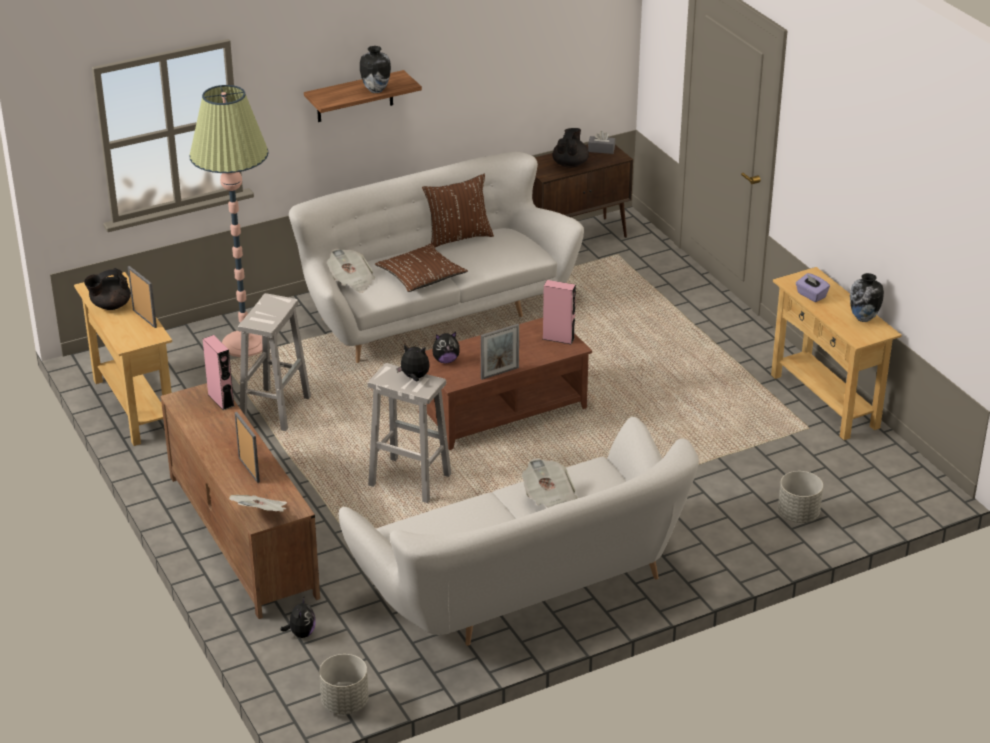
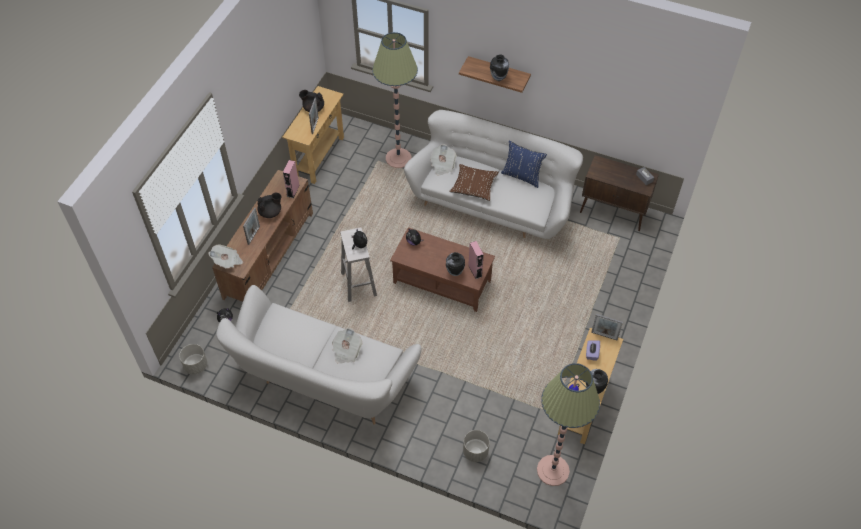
camera: 50 degrees right, 20 degrees up
white stool [238,293,311,431] -> none
brown pillow [422,174,494,247] -> blue pillow [501,140,547,188]
picture frame [481,324,519,380] -> picture frame moved to [591,314,623,340]
black teapot [553,128,589,168] -> black teapot moved to [257,193,281,218]
none -> vase [446,252,465,276]
none -> floor lamp [537,363,600,486]

